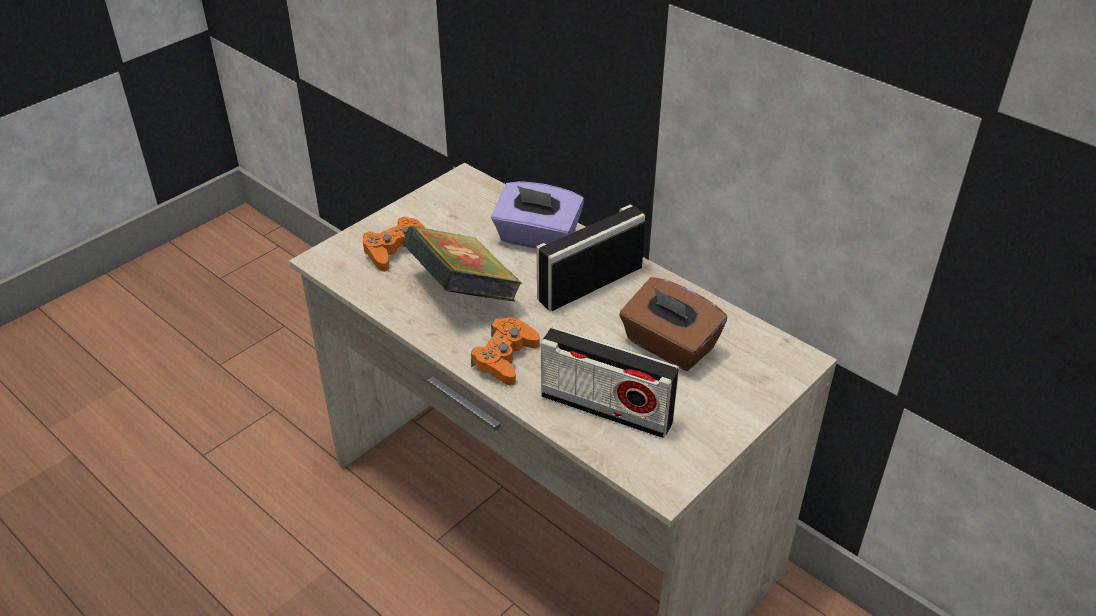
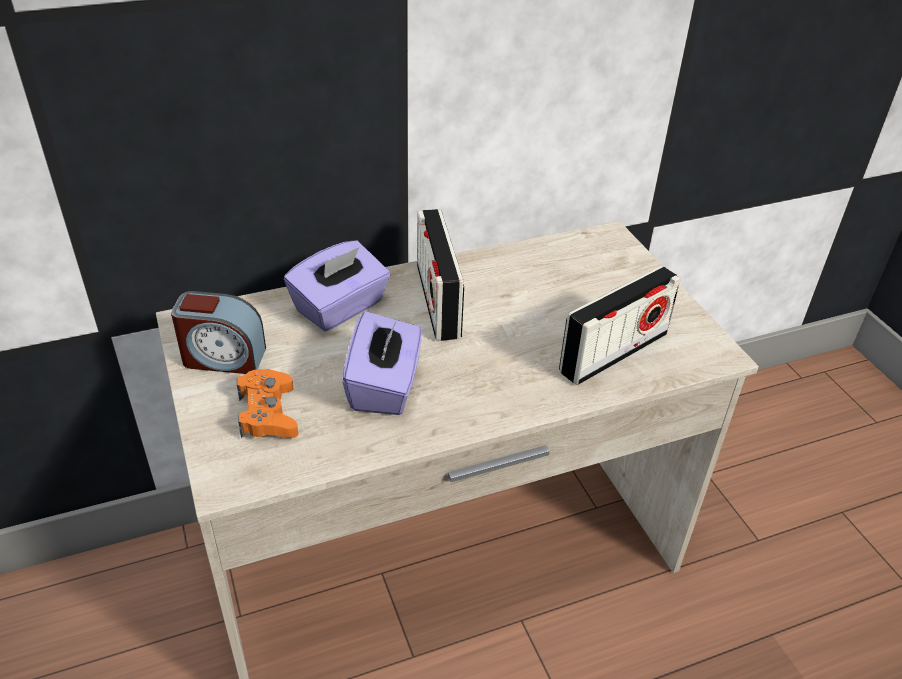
camera: 65 degrees left, 0 degrees up
book [402,226,522,302] -> purple tissue box [342,311,422,415]
orange game controller [471,317,540,385] -> none
brown tissue box [619,277,727,371] -> none
none -> alarm clock [171,291,266,374]

